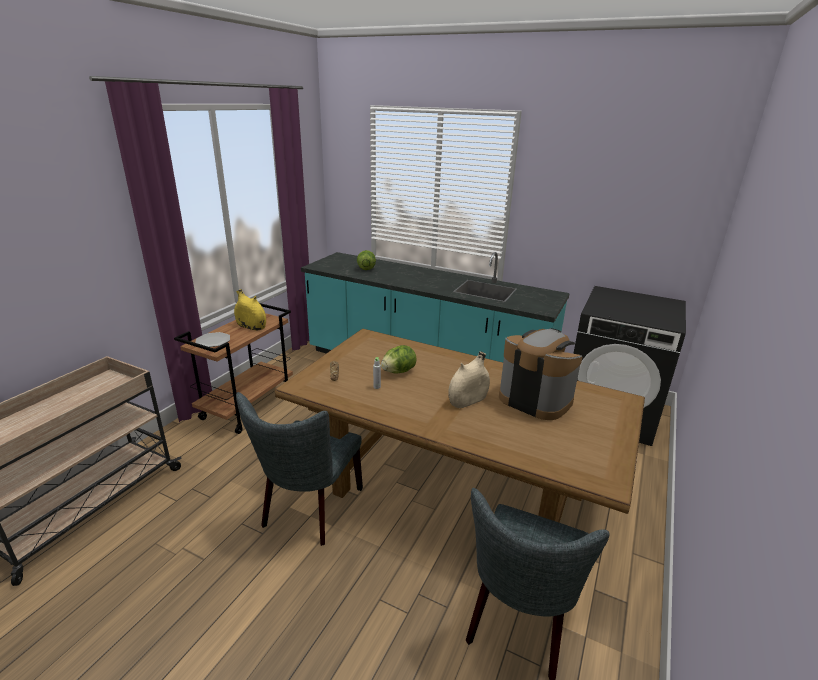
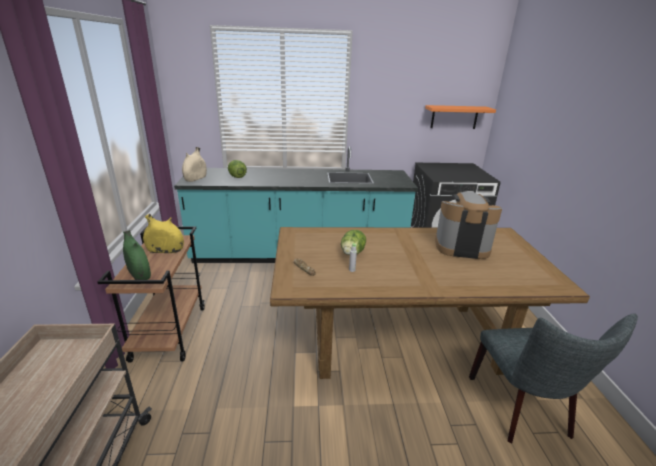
camera: 30 degrees left, 0 degrees up
plate [195,332,230,347] -> green vase [123,230,151,280]
grey chair [236,392,363,546] -> none
beige vase [448,351,490,408] -> beige vase moved to [182,147,207,182]
none -> orange shelf [425,105,496,129]

